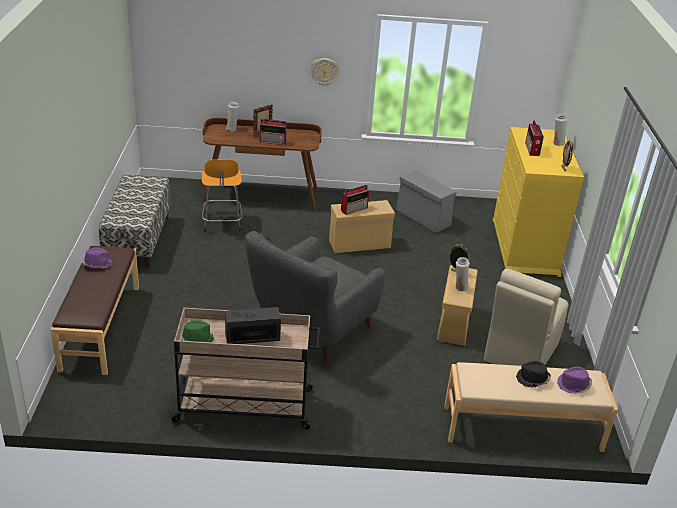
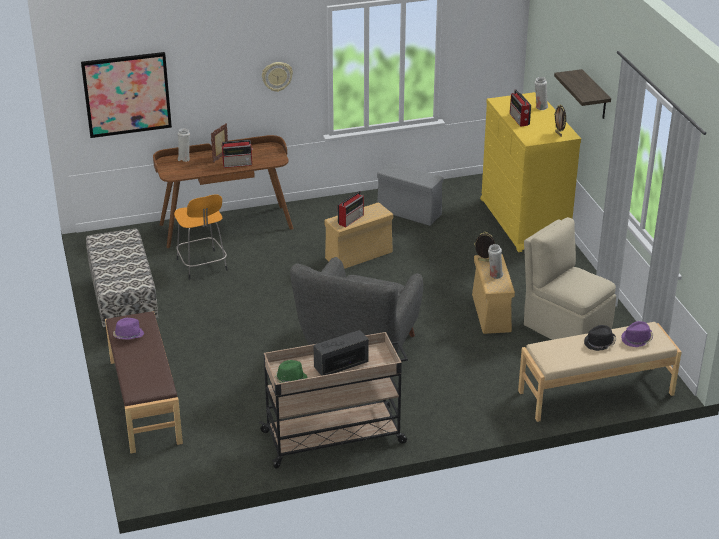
camera: 15 degrees left, 0 degrees up
beige chair [484,269,569,366] -> beige chair turned 120 degrees clockwise [524,217,616,340]
none -> picture [81,52,172,138]
none -> shelf [554,69,611,119]

